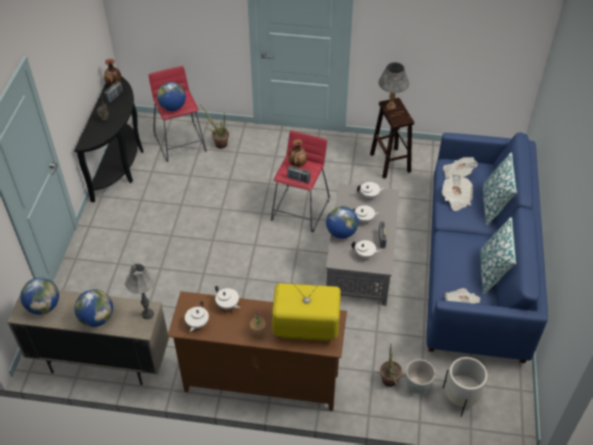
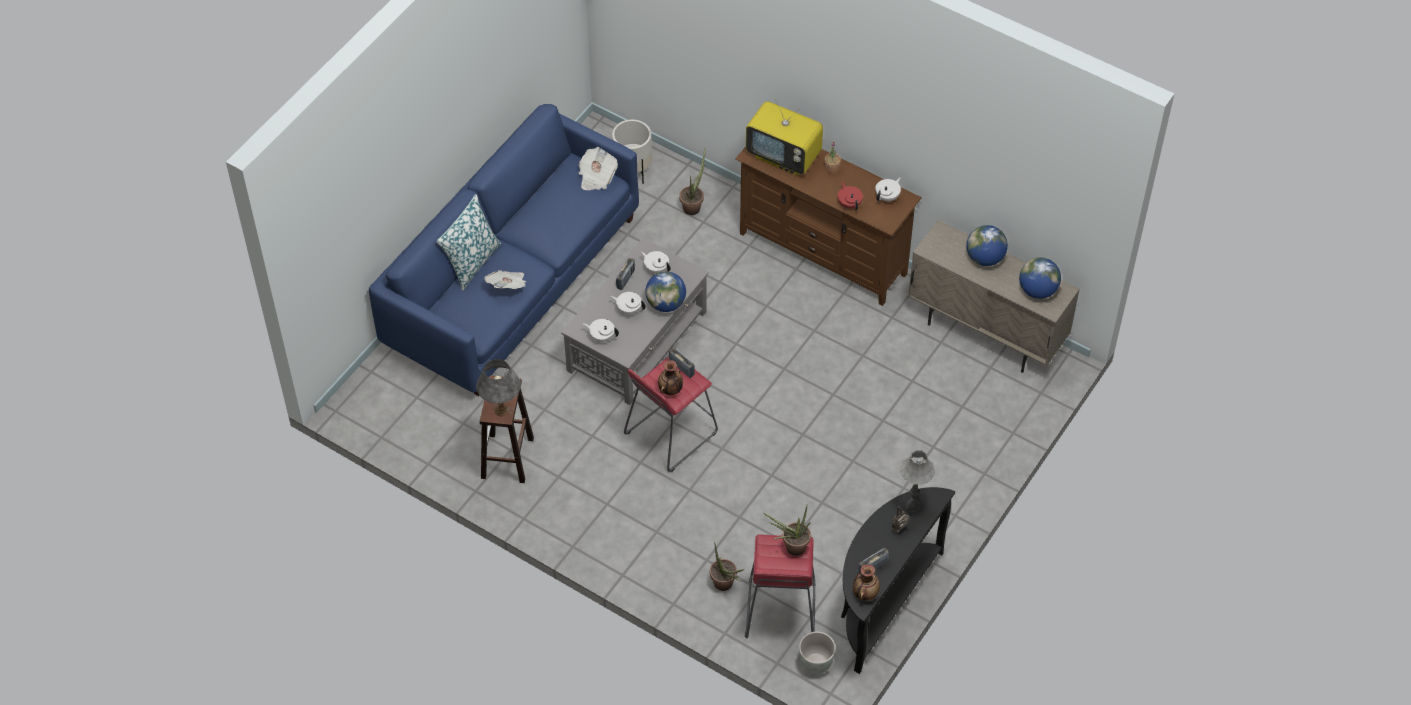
camera: 155 degrees left, 5 degrees up
grey table lamp [125,263,155,319] -> grey table lamp moved to [900,450,935,512]
globe [157,82,186,111] -> potted plant [763,506,811,556]
white teapot [215,285,240,310] -> red teapot [838,182,863,210]
grey planter [406,359,435,394] -> grey planter moved to [799,632,836,674]
newspaper [443,157,477,178] -> none
pillow [480,217,516,295] -> none

